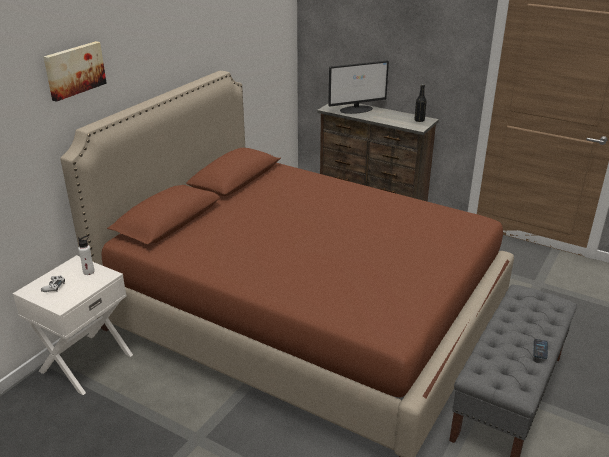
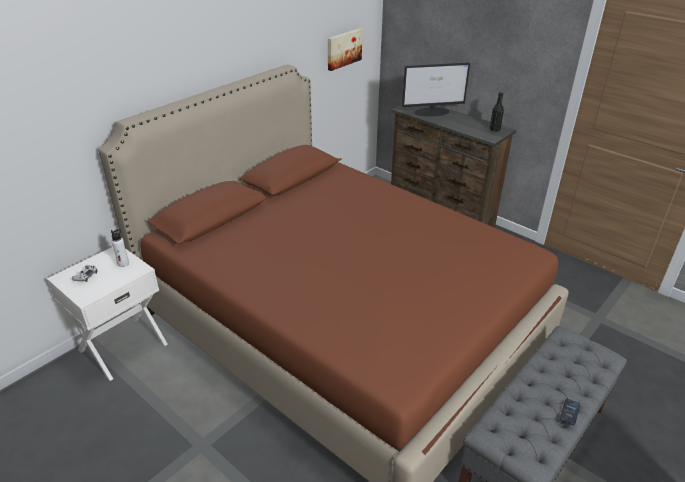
camera: 10 degrees right, 5 degrees up
picture [44,41,107,102] -> picture moved to [328,28,363,71]

